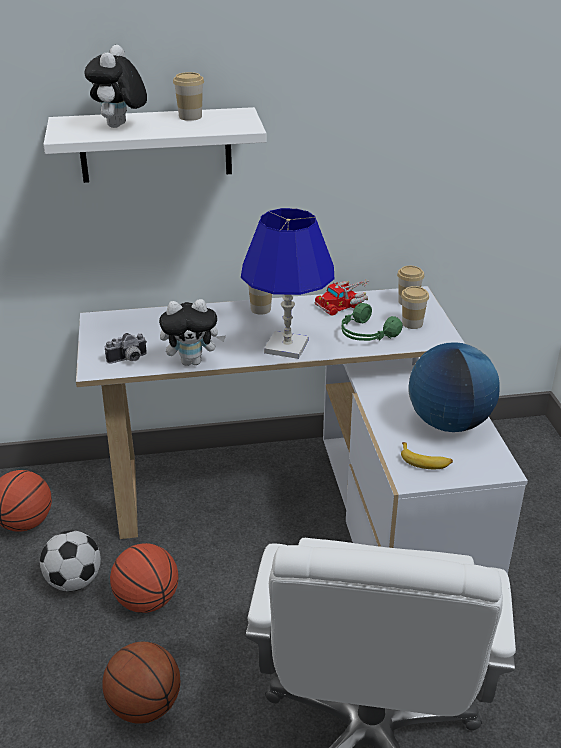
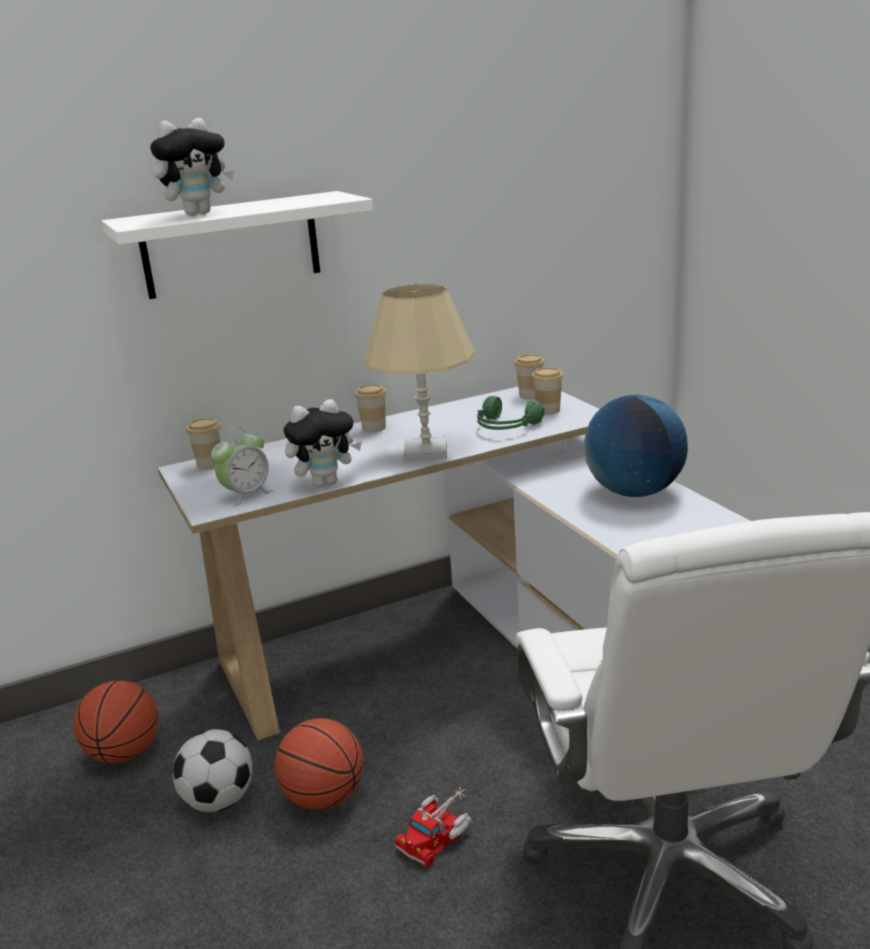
camera: 15 degrees left, 10 degrees down
plush toy [85,45,147,128] -> plush toy turned 120 degrees counterclockwise [150,118,234,216]
basketball [102,642,180,724] -> none
camera [105,333,147,364] -> alarm clock [211,428,273,507]
cup [173,72,204,121] -> cup moved to [186,418,221,469]
blue table lamp [241,208,334,359] -> beige table lamp [364,284,475,461]
toy truck [315,279,369,316] -> toy truck moved to [395,787,472,867]
banana [401,442,453,469] -> none

